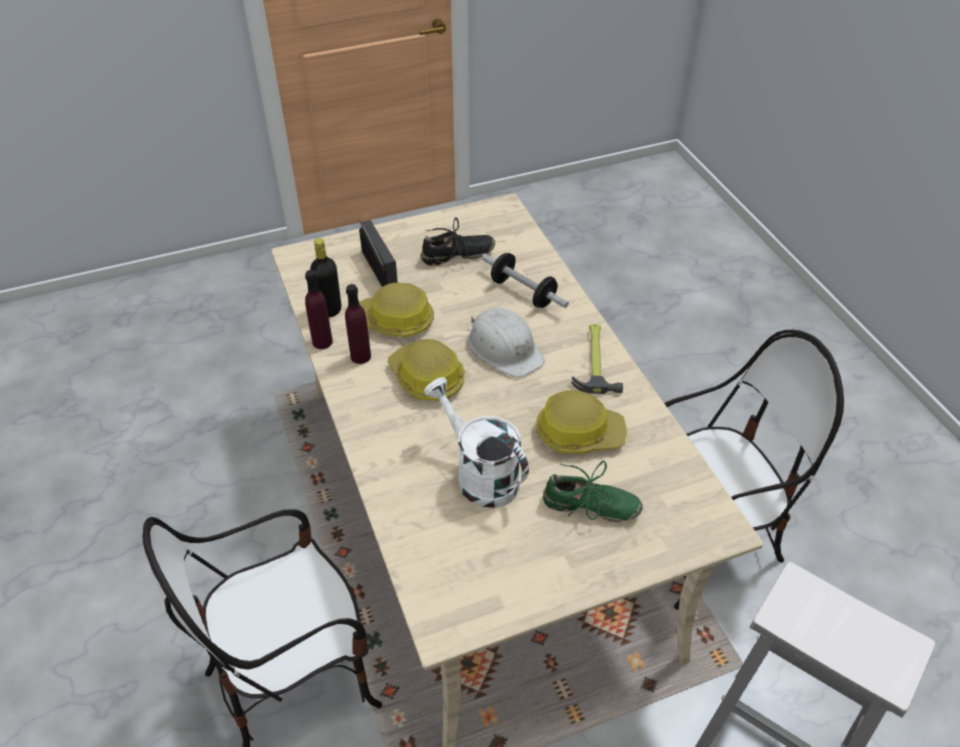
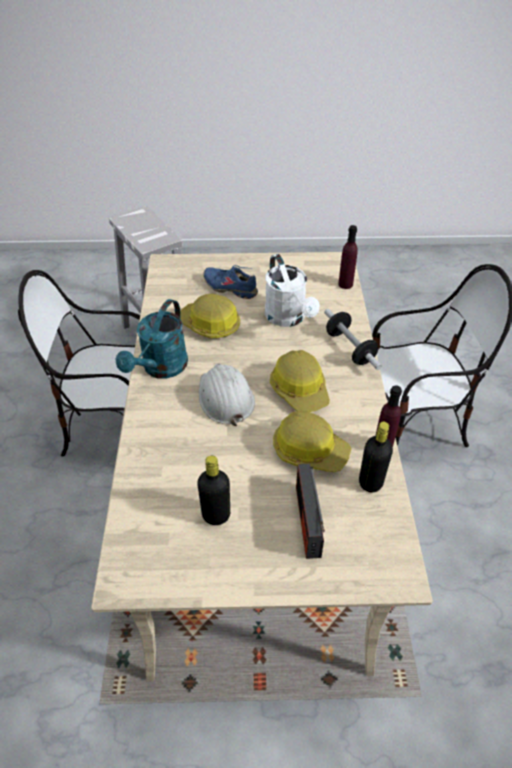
camera: 160 degrees left, 0 degrees up
purple bottle [345,284,371,364] -> purple bottle moved to [338,225,358,289]
black shoe [421,217,496,266] -> black bottle [197,456,230,525]
dumbbell [481,253,569,308] -> dumbbell moved to [324,309,382,370]
green shoe [543,461,643,522] -> blue shoe [203,265,258,299]
hammer [572,324,623,394] -> turquoise watering can [116,299,188,378]

